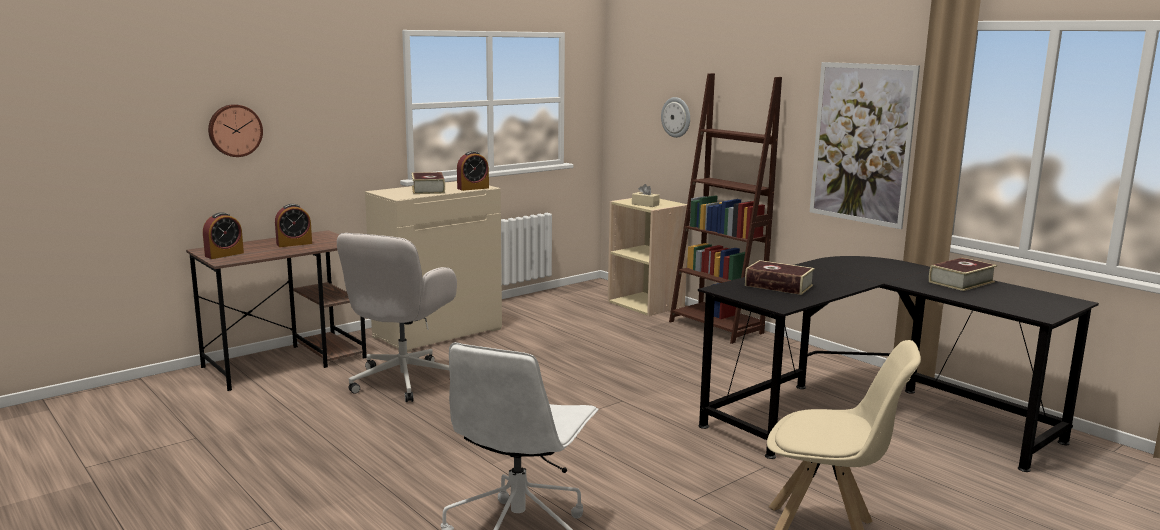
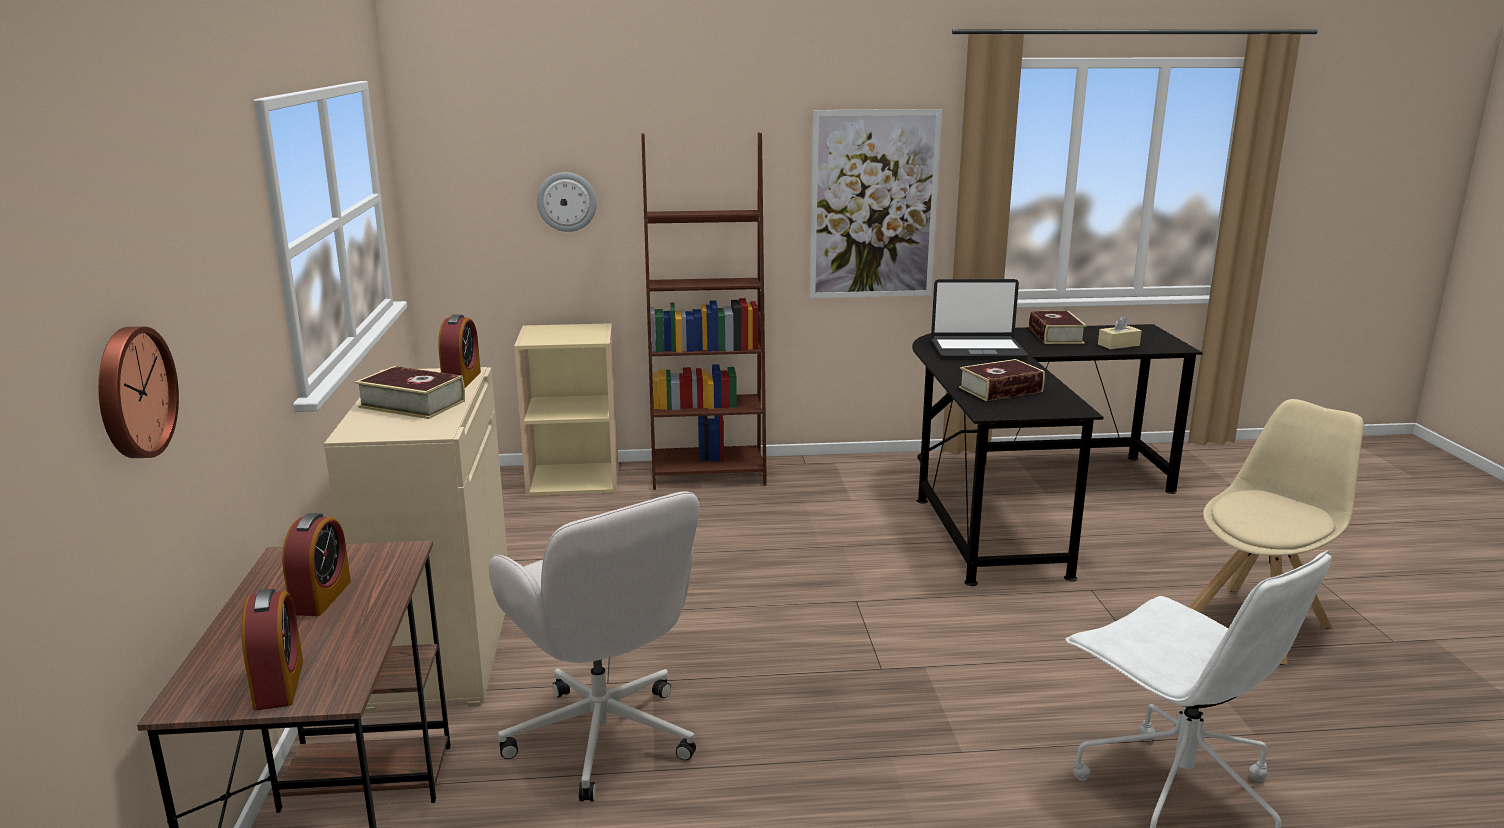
camera: 55 degrees left, 5 degrees up
beige tissue box [632,184,660,207] -> beige tissue box moved to [1098,315,1142,349]
none -> laptop [931,279,1028,359]

